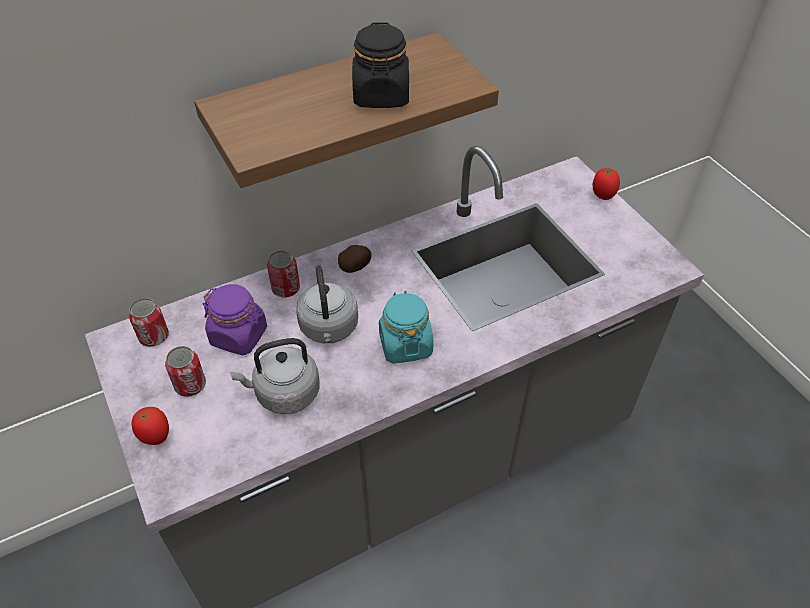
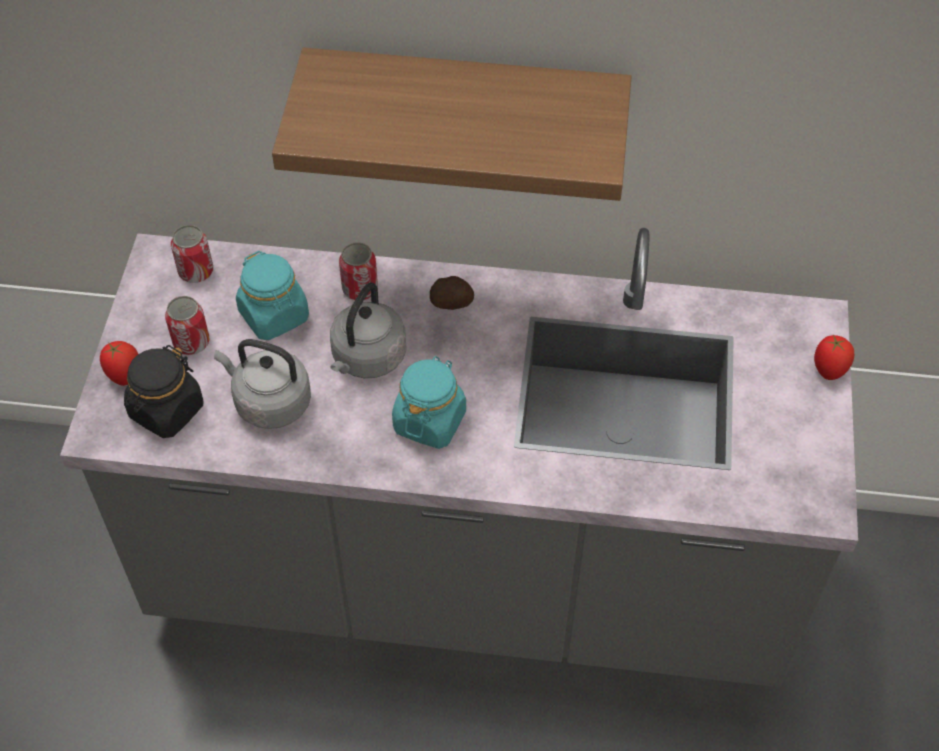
camera: 35 degrees right, 5 degrees up
purple jar [203,284,267,355] -> turquoise jar [236,251,309,340]
black jar [352,22,409,108] -> black jar moved to [124,345,203,438]

